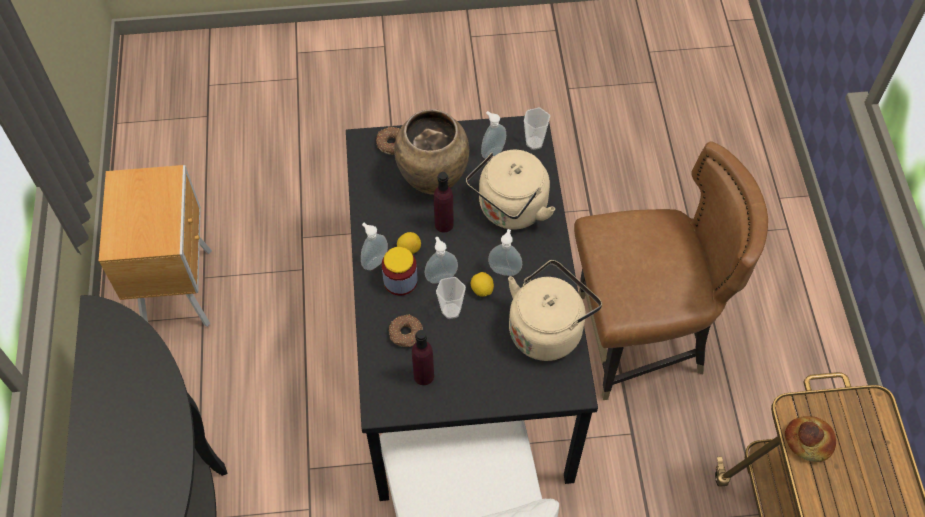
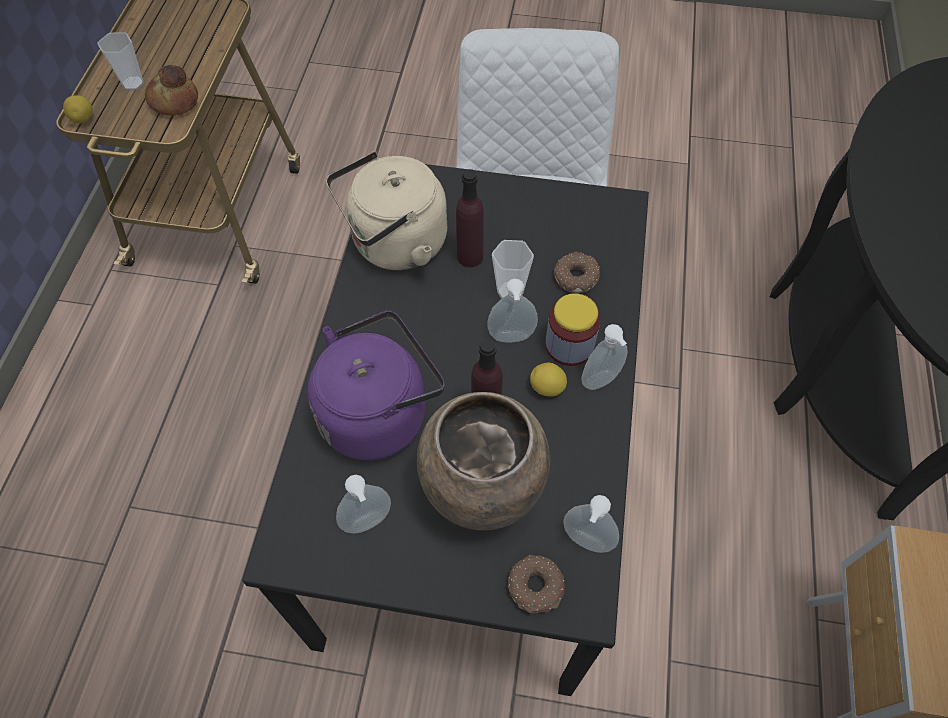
camera: 165 degrees left, 0 degrees up
purple bottle [412,330,434,385] -> purple bottle moved to [456,169,484,267]
beige kettle [466,150,555,230] -> purple kettle [307,310,445,460]
lemon [471,272,494,297] -> lemon moved to [63,95,93,123]
soap dispenser [488,229,522,276] -> soap dispenser moved to [563,495,619,553]
cup [524,108,550,150] -> cup moved to [97,32,144,90]
brown chair [574,142,768,400] -> none

